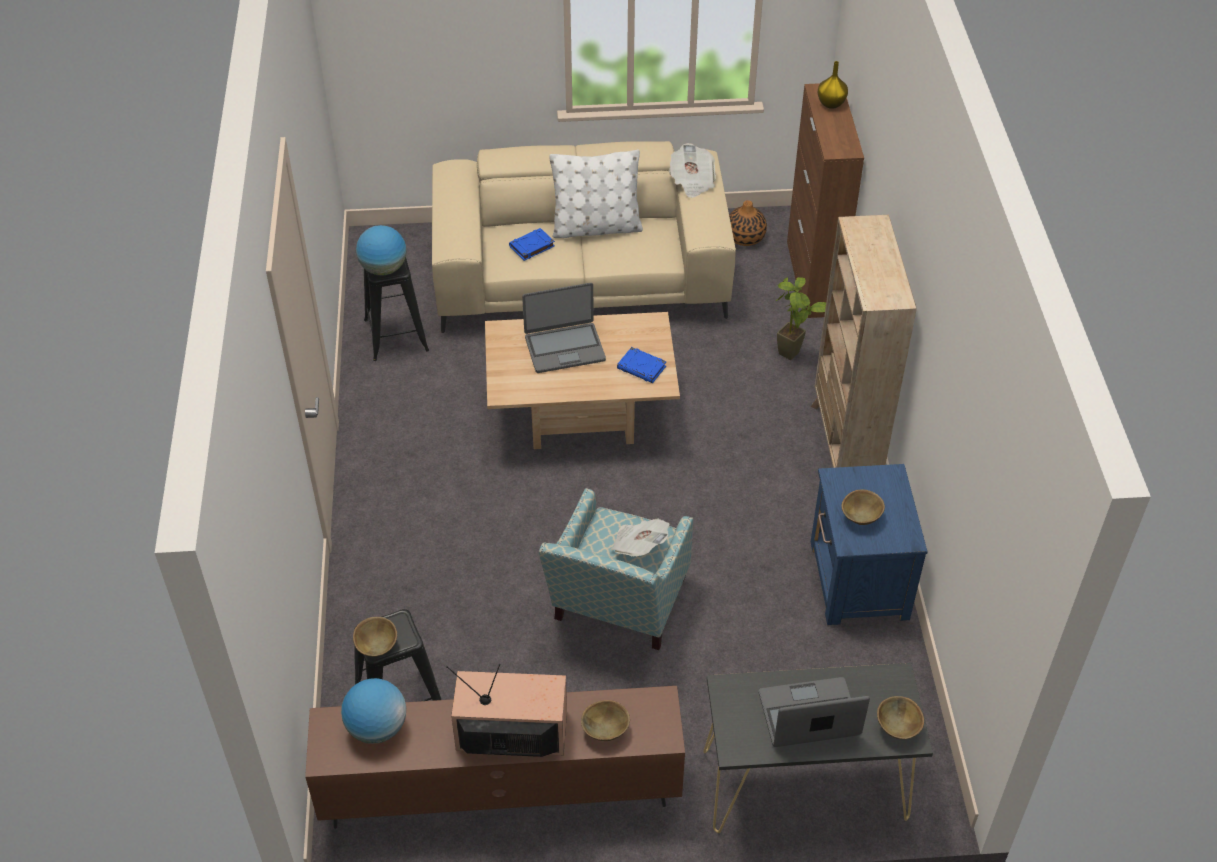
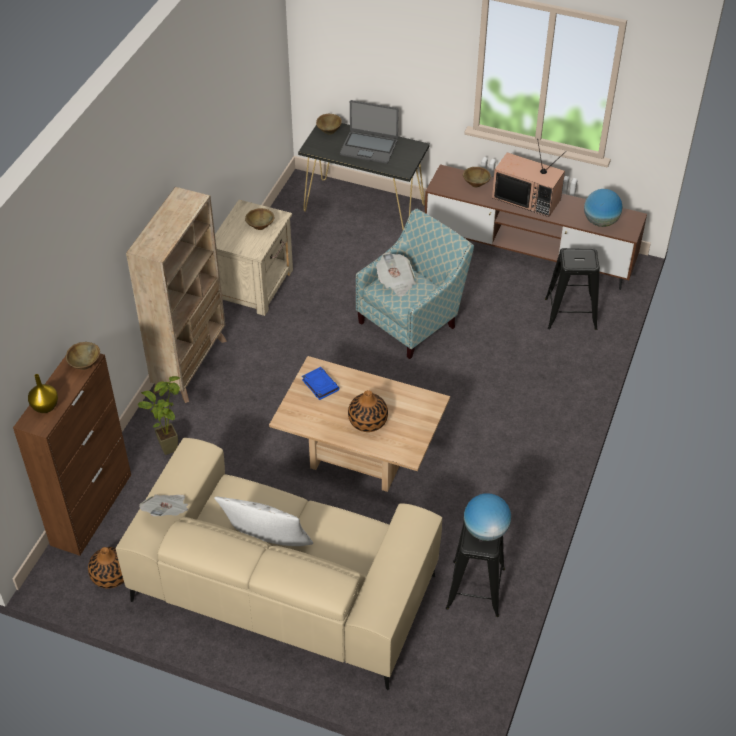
camera: 155 degrees left, 0 degrees up
brown bowl [353,617,397,657] -> brown bowl moved to [66,342,100,370]
blue book [509,228,555,261] -> none
laptop [522,283,606,373] -> vase [348,390,388,432]
blue nightstand [811,464,927,625] -> beige nightstand [215,200,293,316]

